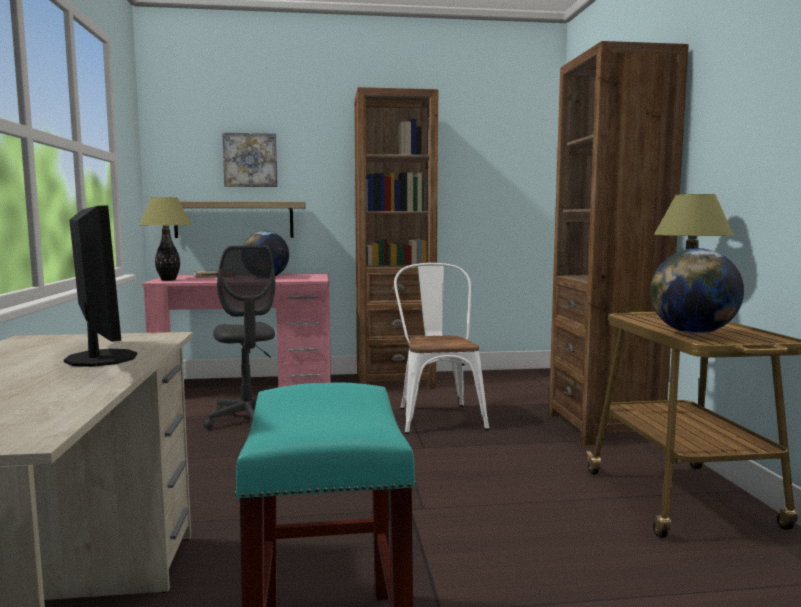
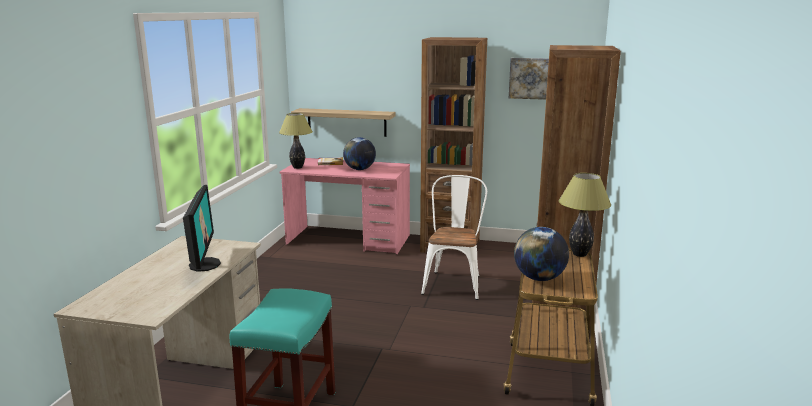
camera: 20 degrees right, 10 degrees up
grey office chair [204,245,275,430] -> none
picture [222,133,278,187] -> picture moved to [509,58,549,100]

